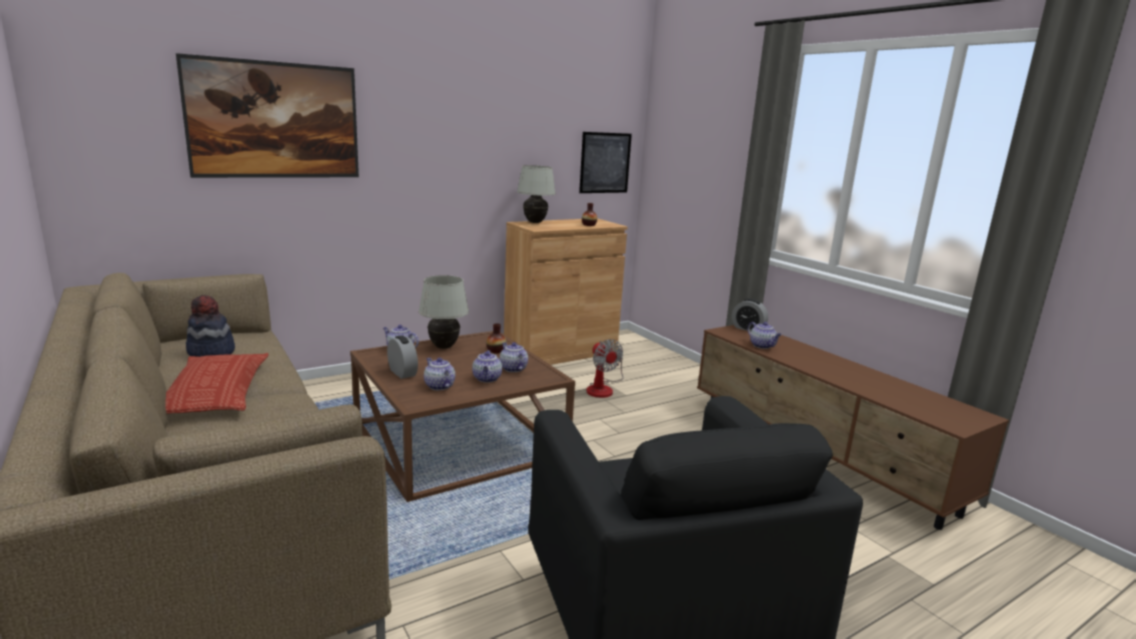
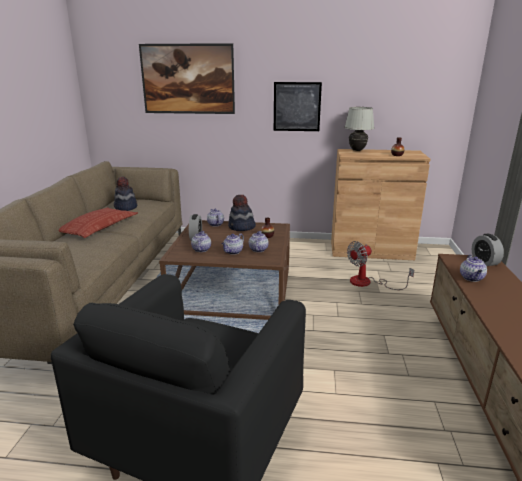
camera: 40 degrees right, 5 degrees up
white table lamp [418,275,469,349] -> hat [228,195,256,231]
picture [579,132,632,193] -> picture moved to [274,82,322,131]
fan [586,339,624,398] -> fan turned 45 degrees clockwise [347,241,414,290]

